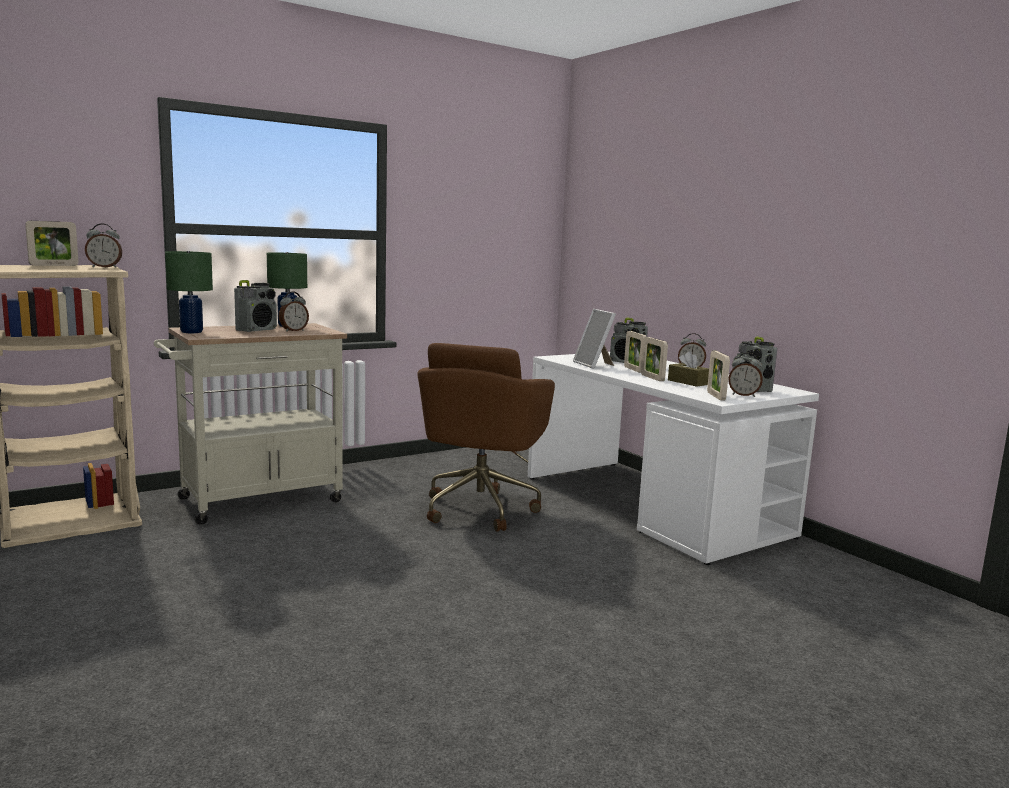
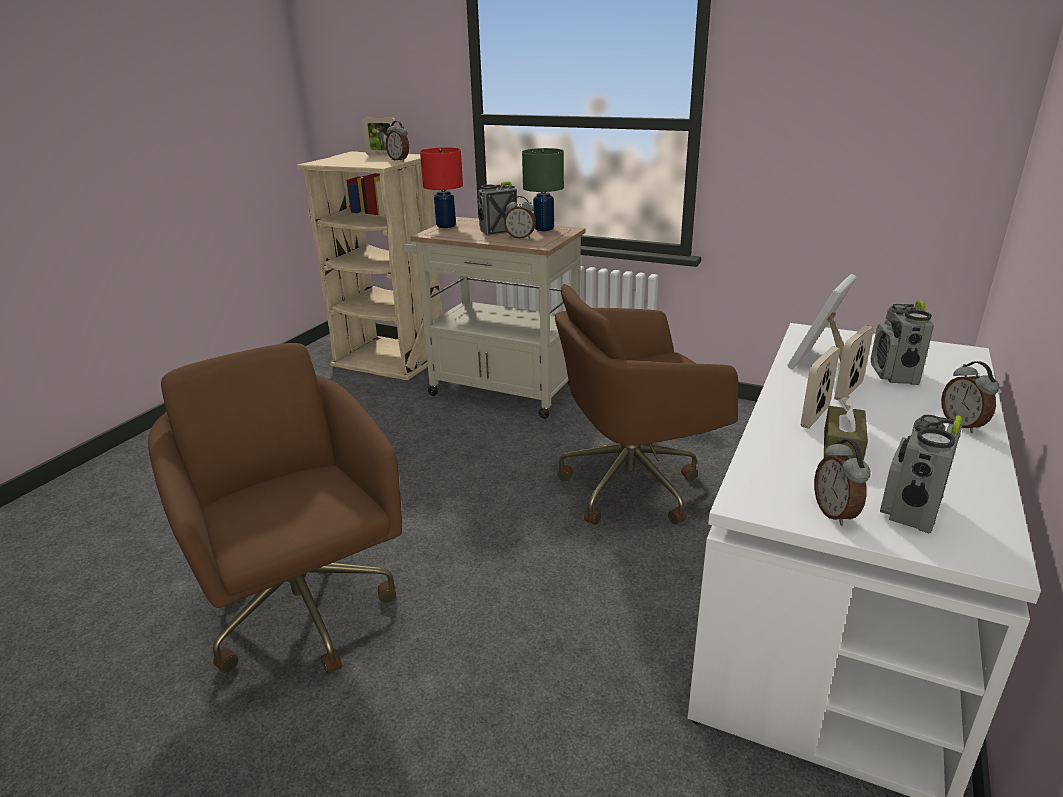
camera: 60 degrees right, 15 degrees up
green table lamp [165,251,213,333] -> red table lamp [420,147,463,228]
radio [234,280,277,332] -> radio turned 150 degrees clockwise [477,182,517,236]
picture frame [707,351,730,400] -> none
none -> brown office chair [148,343,402,674]

